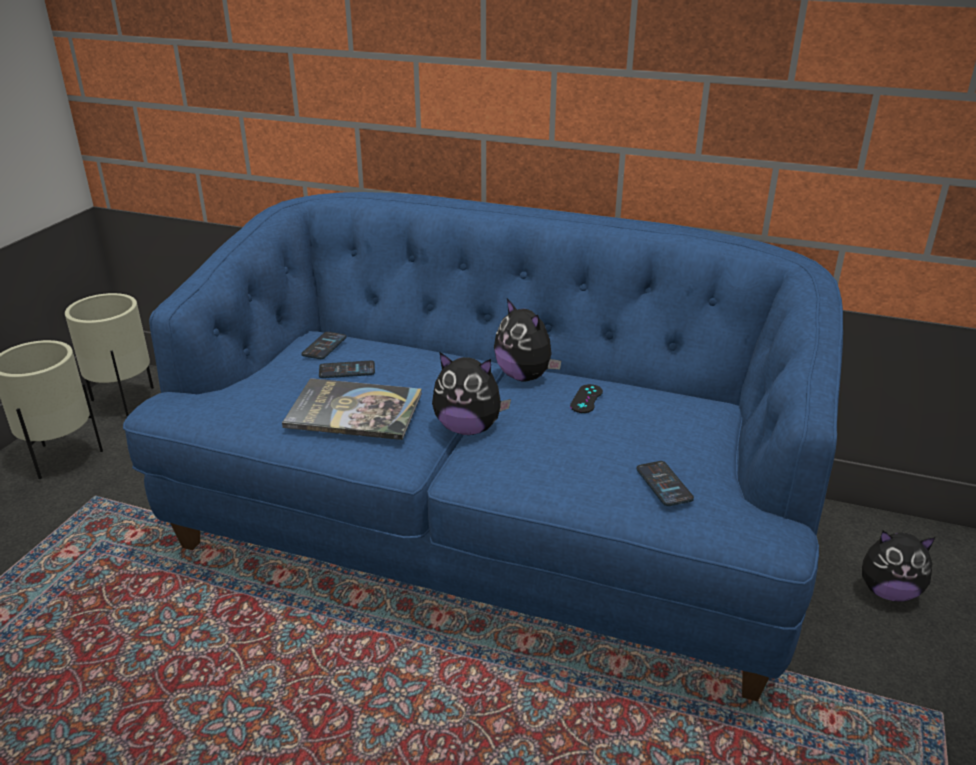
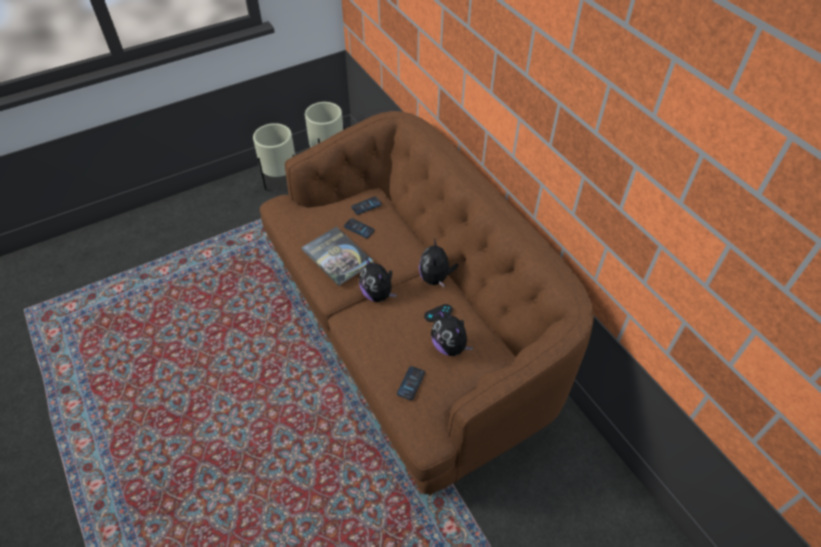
camera: 40 degrees right, 20 degrees up
blue sofa [123,192,843,702] -> brown sofa [260,111,594,496]
plush toy [862,531,935,602] -> plush toy moved to [431,310,473,356]

